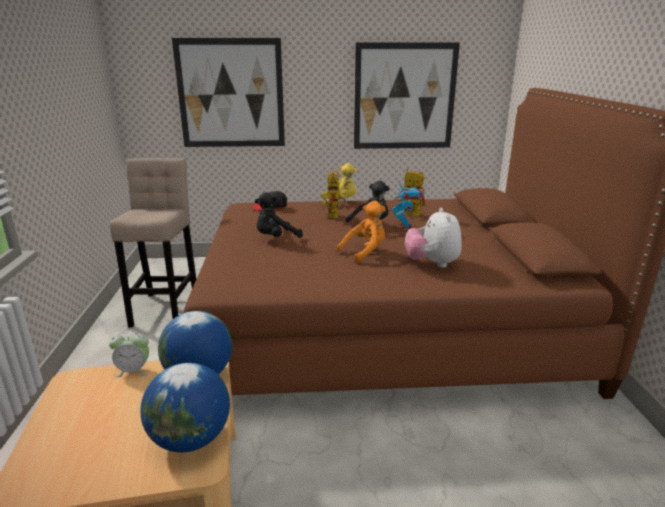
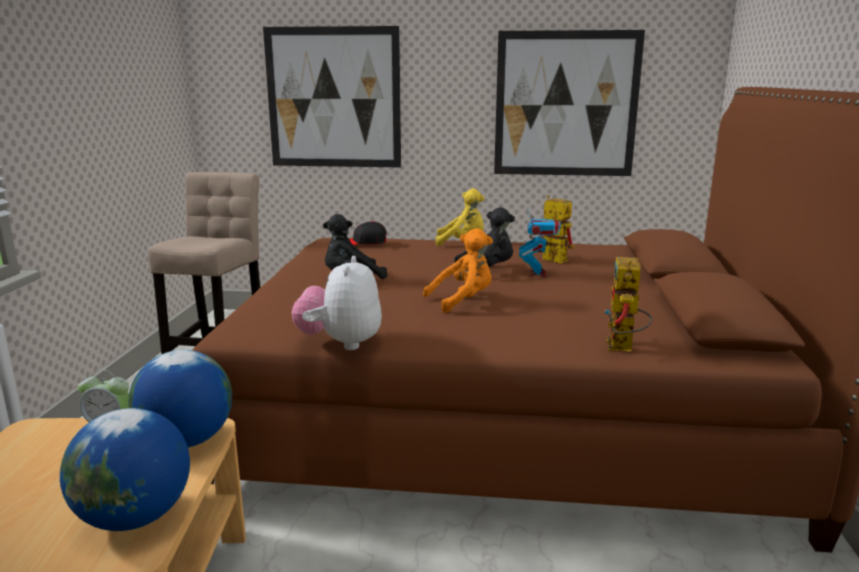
camera: 10 degrees right, 5 degrees down
toy robot [324,172,346,218] -> toy robot moved to [605,257,652,351]
plush toy [404,208,462,268] -> plush toy moved to [292,256,382,350]

